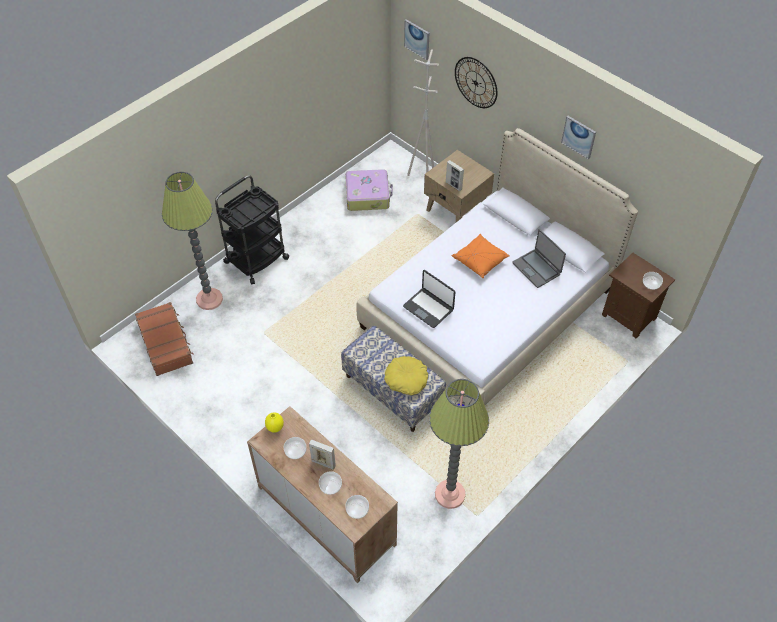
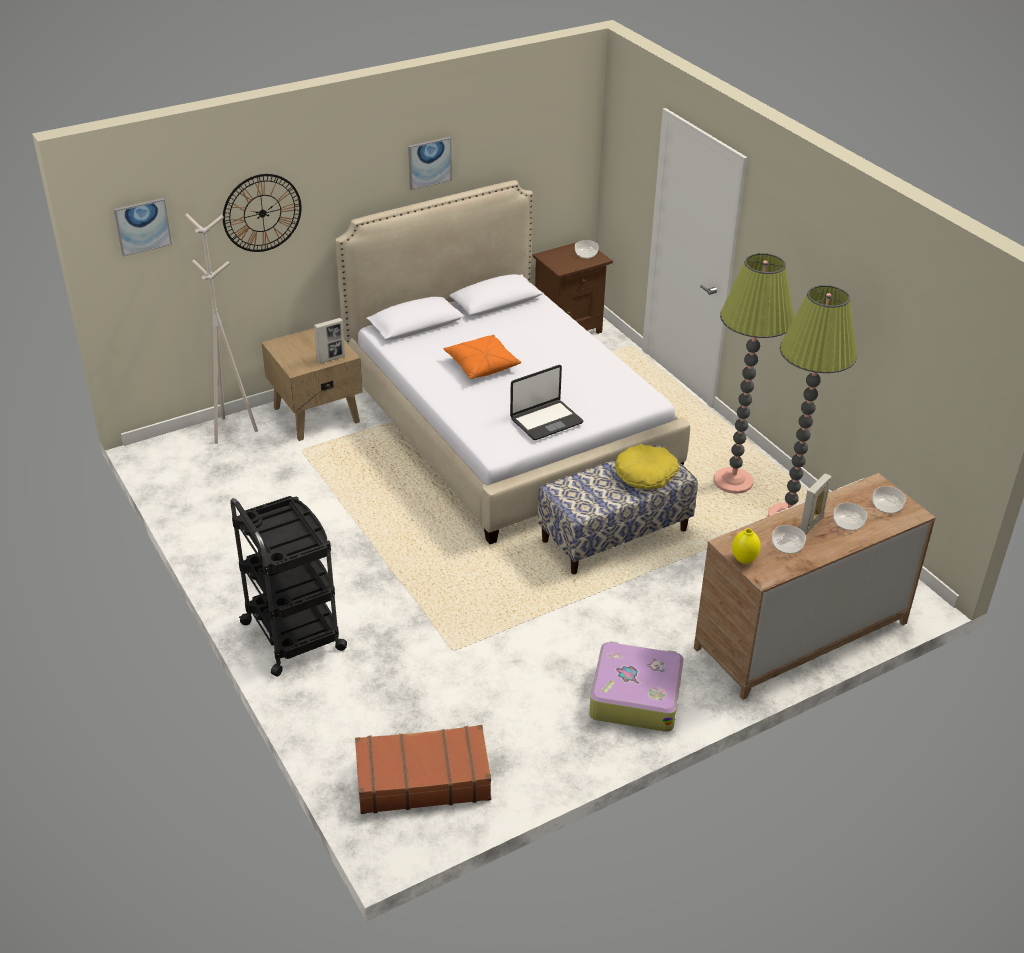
camera: 75 degrees left, 15 degrees down
floor lamp [162,172,223,310] -> floor lamp moved to [714,253,794,494]
suitcase [345,169,393,211] -> suitcase moved to [589,641,684,732]
laptop [512,229,566,288] -> none

